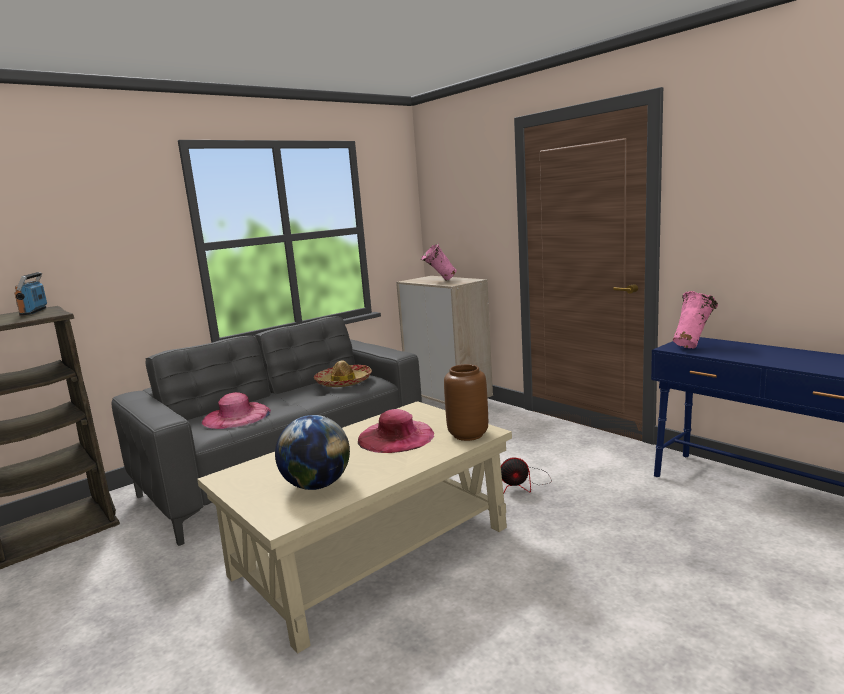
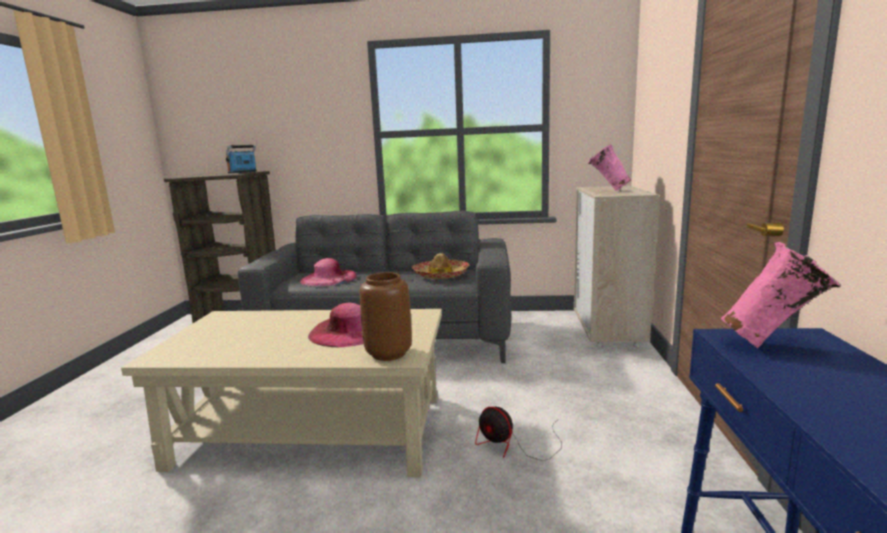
camera: 45 degrees right, 0 degrees up
globe [275,415,350,490] -> none

